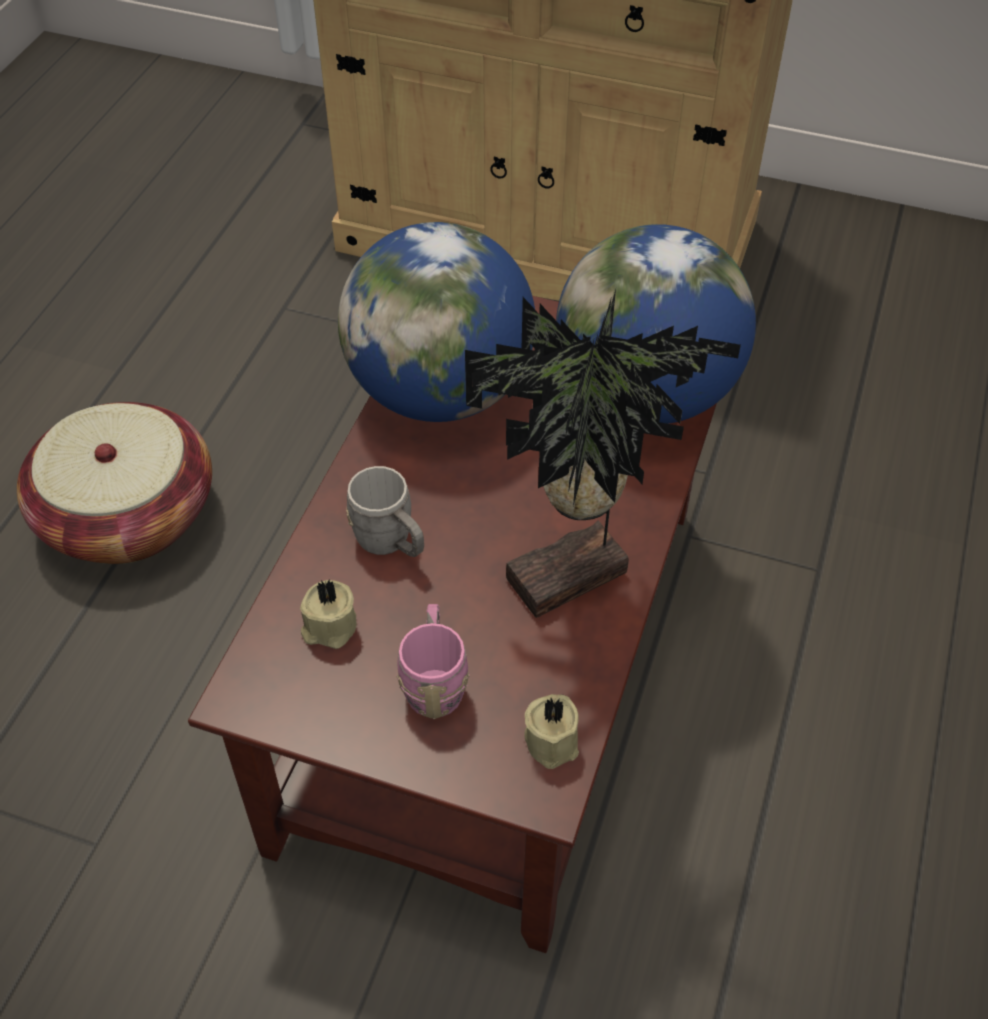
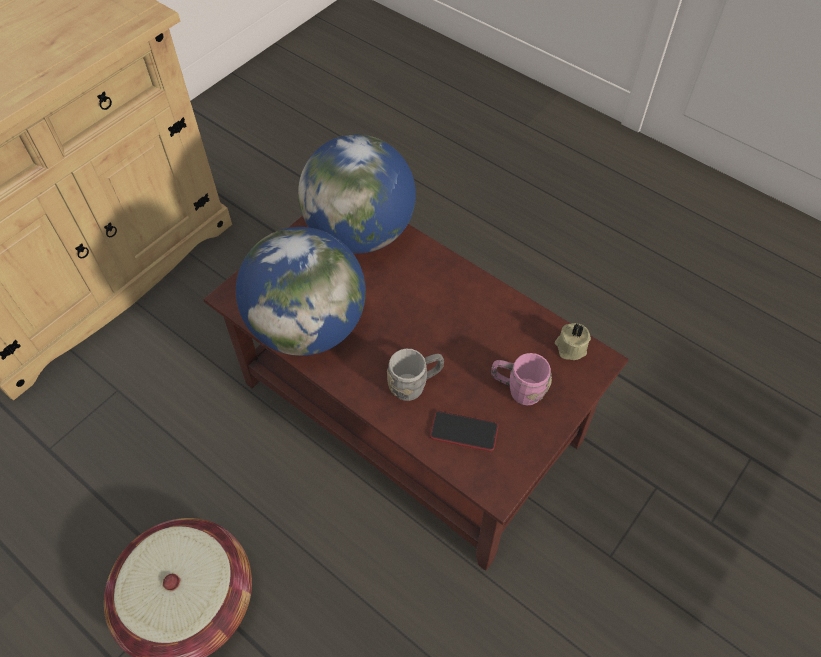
camera: 70 degrees left, 5 degrees up
beige candle [300,579,357,649] -> phone [430,411,499,451]
potted plant [465,289,741,618] -> none

